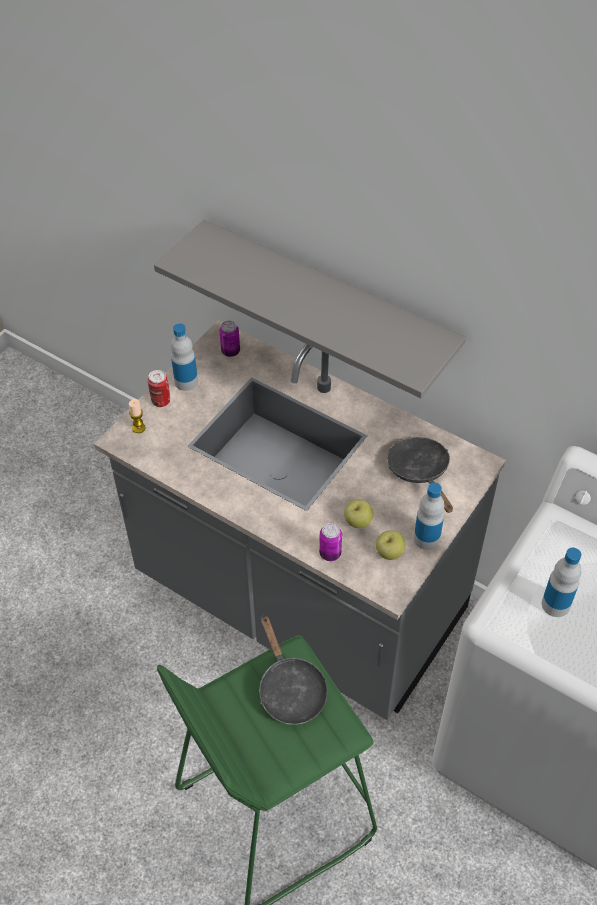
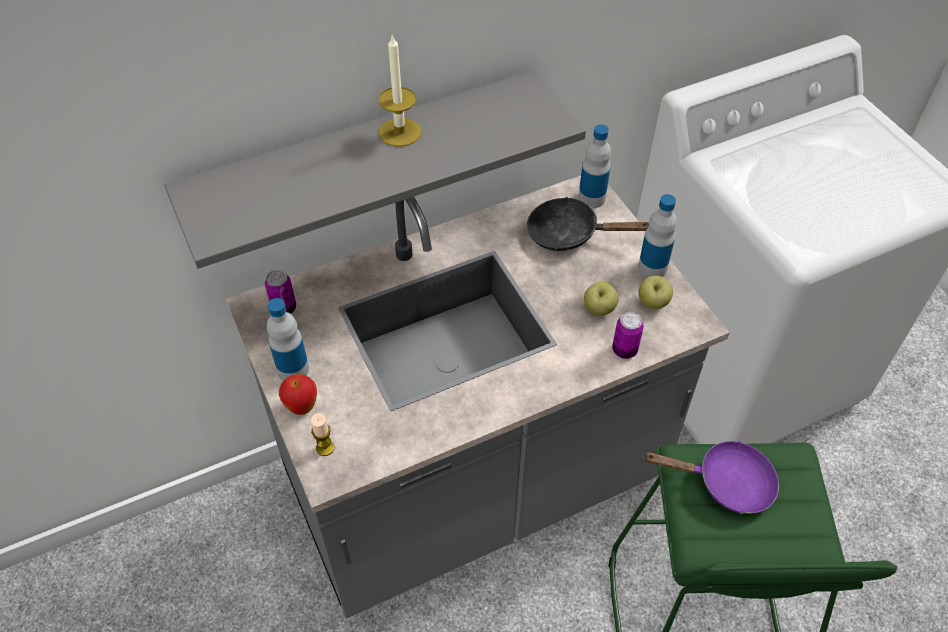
camera: 60 degrees left, 0 degrees up
can [148,370,170,407] -> apple [279,374,317,415]
black frying pan [259,615,328,725] -> purple frying pan [643,441,779,514]
bottle [542,548,581,617] -> bottle moved to [578,124,611,208]
none -> candle [379,34,422,147]

